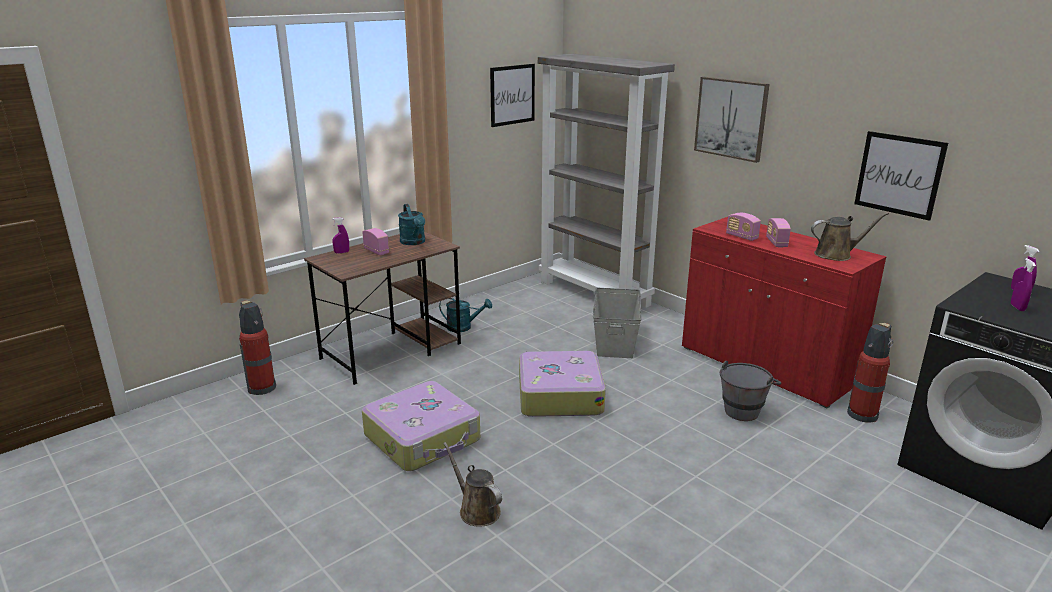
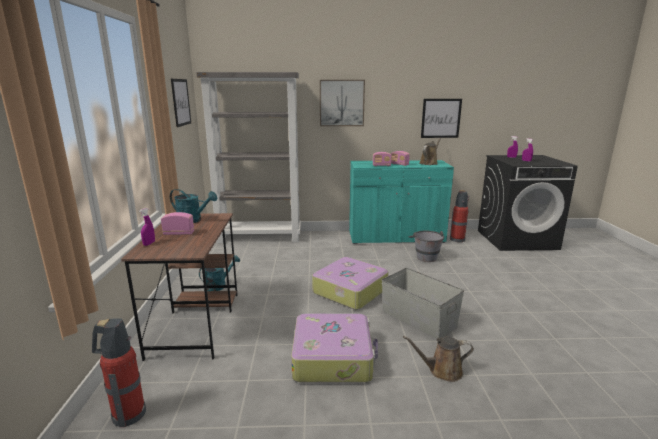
camera: 50 degrees left, 5 degrees down
grey storage box [593,288,642,358] -> grey storage box moved to [381,268,464,339]
red cabinet [682,217,887,409] -> turquoise cabinet [349,160,454,244]

